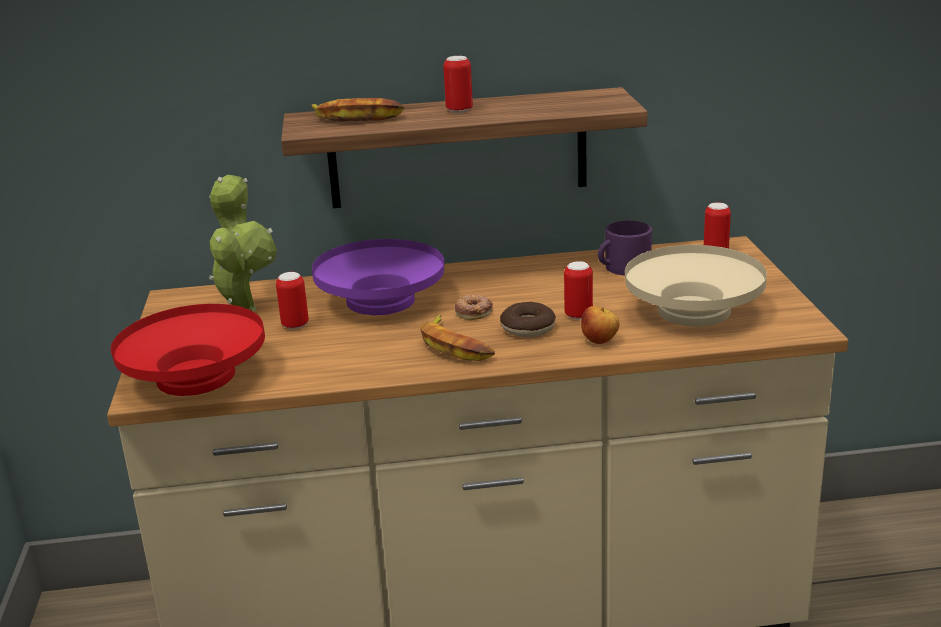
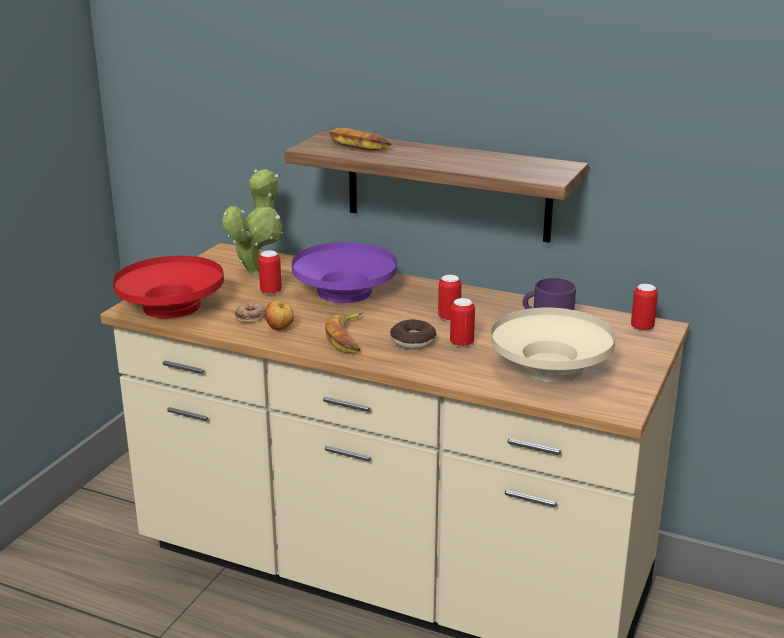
camera: 30 degrees right, 0 degrees up
can [443,56,473,113] -> can moved to [438,275,462,321]
donut [455,295,493,320] -> donut moved to [235,303,266,323]
apple [581,306,619,344] -> apple moved to [265,300,294,330]

